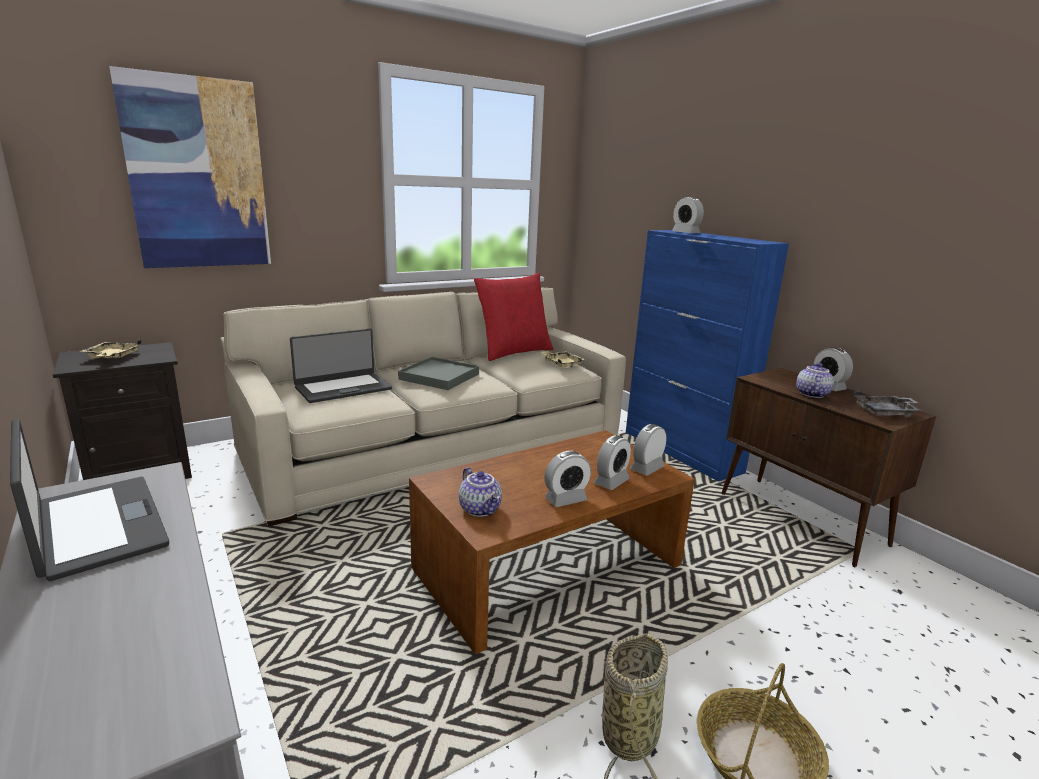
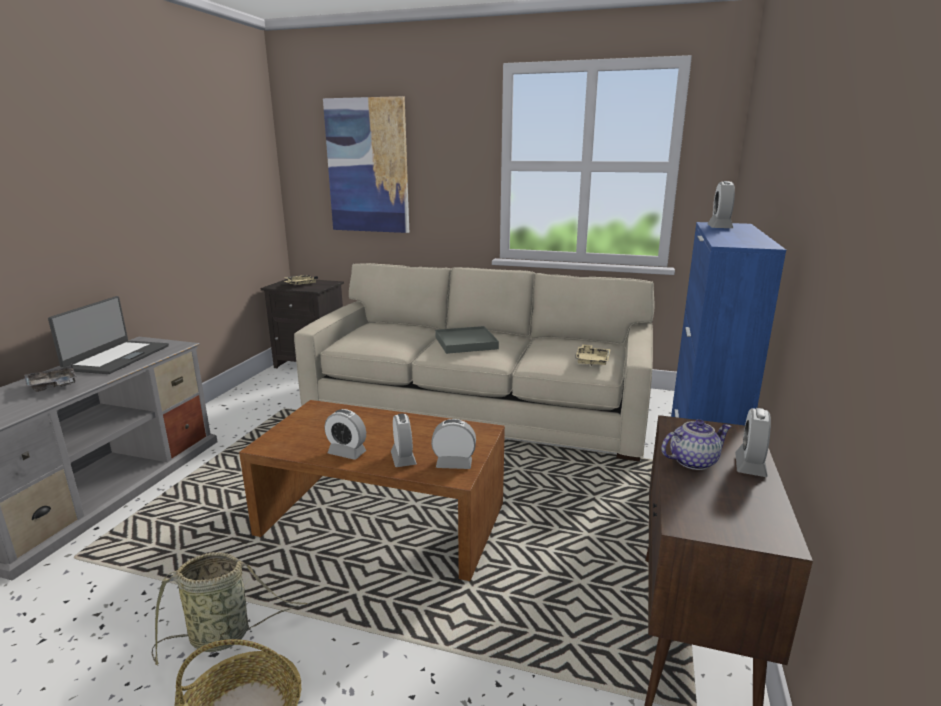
camera: 50 degrees right, 0 degrees up
laptop [290,329,392,403] -> none
teapot [459,467,502,517] -> none
red pillow [474,273,553,361] -> none
alarm clock [593,435,631,490] -> alarm clock turned 105 degrees counterclockwise [391,414,417,467]
grey tray [854,391,922,417] -> grey tray moved to [24,363,76,392]

